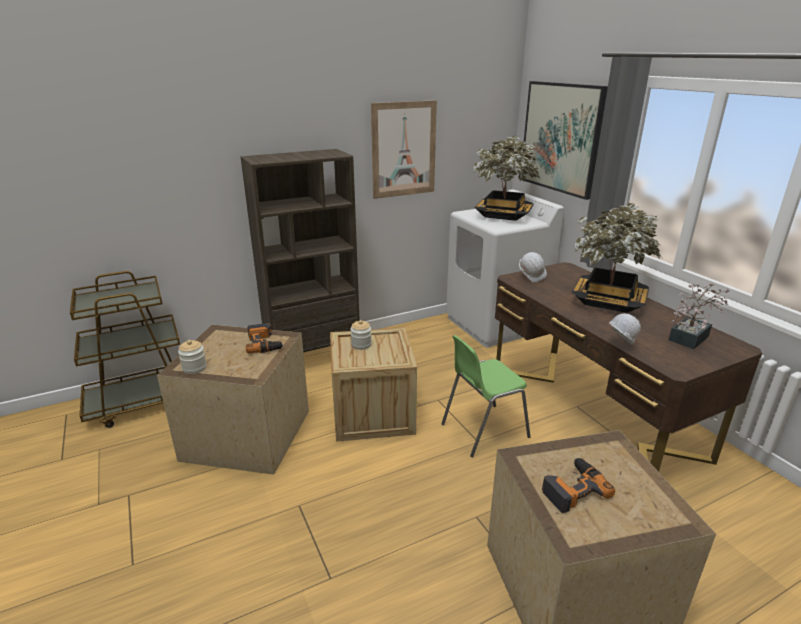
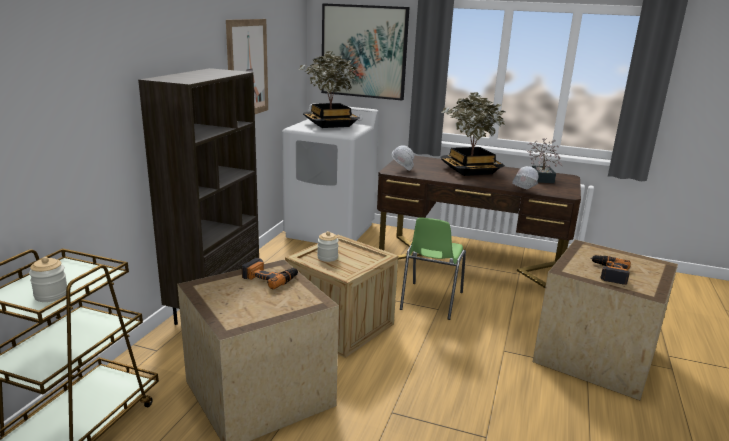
camera: 45 degrees left, 5 degrees down
jar [178,340,207,374] -> jar moved to [29,257,67,302]

